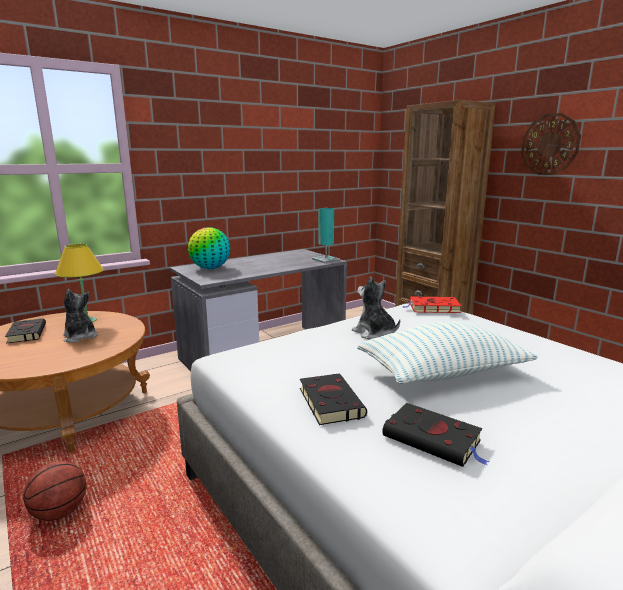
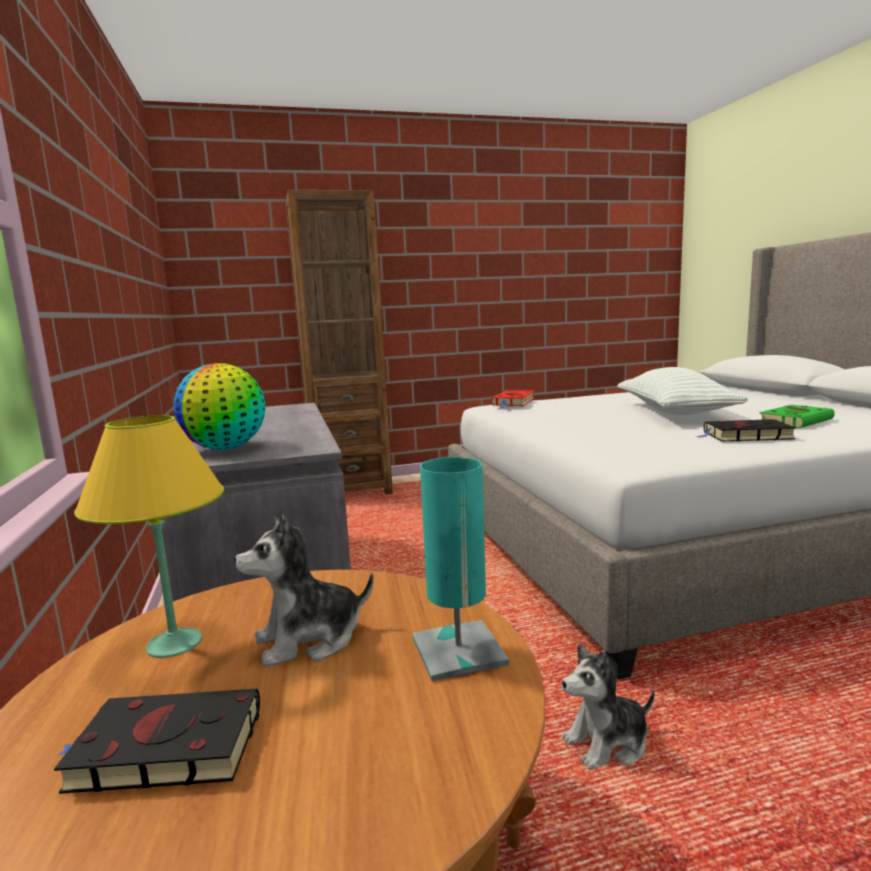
camera: 70 degrees left, 5 degrees down
basketball [23,461,87,521] -> none
turquoise table lamp [312,208,340,263] -> turquoise table lamp moved to [412,457,509,681]
plush toy [352,276,400,339] -> plush toy moved to [562,644,655,770]
black book [382,403,489,467] -> green book [759,405,835,428]
wall clock [521,113,581,175] -> none

